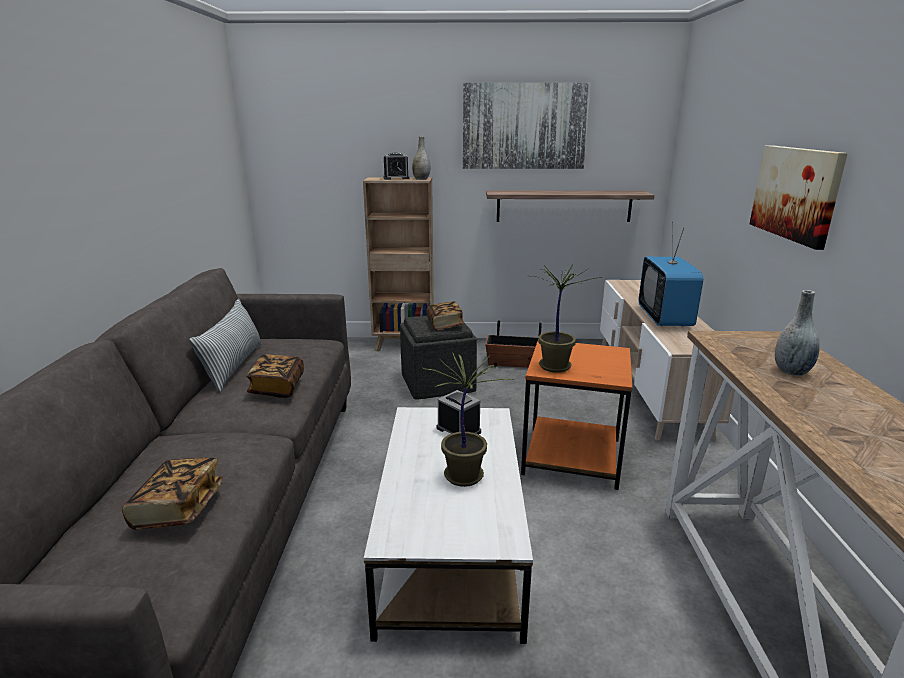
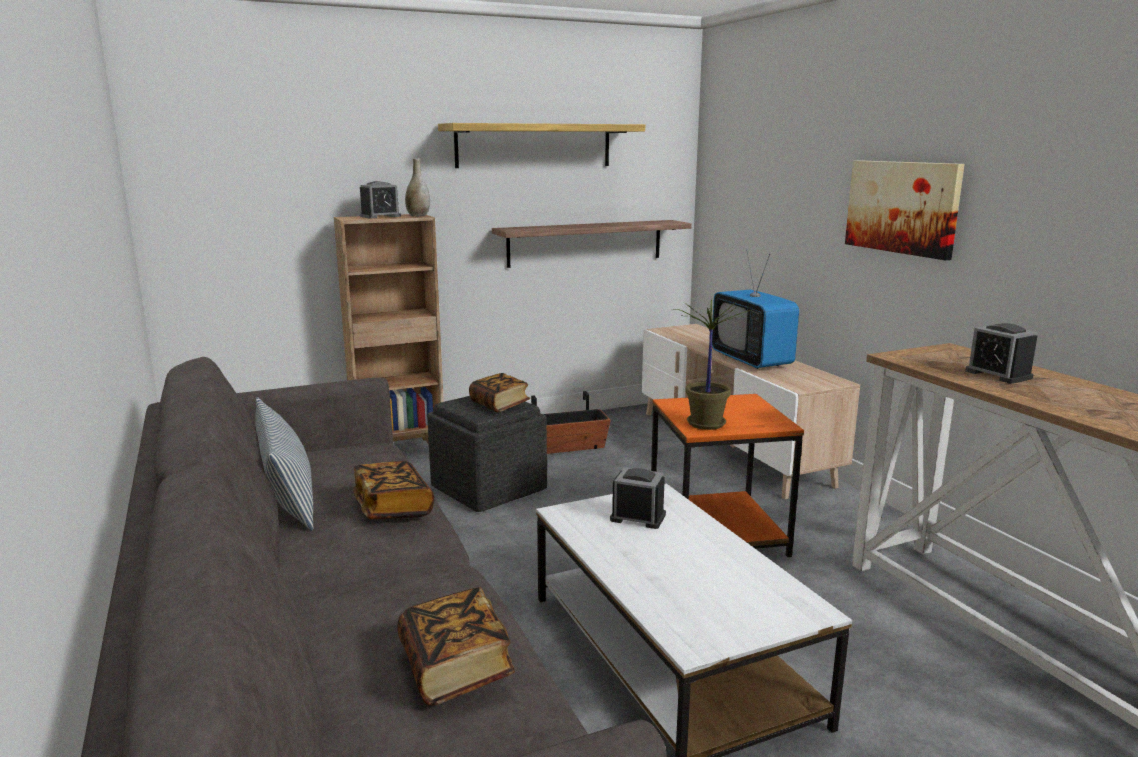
camera: 25 degrees left, 5 degrees down
potted plant [423,352,514,487] -> none
picture [463,83,591,169] -> shelf [438,123,645,168]
grey vase [775,290,820,376] -> alarm clock [965,323,1038,384]

